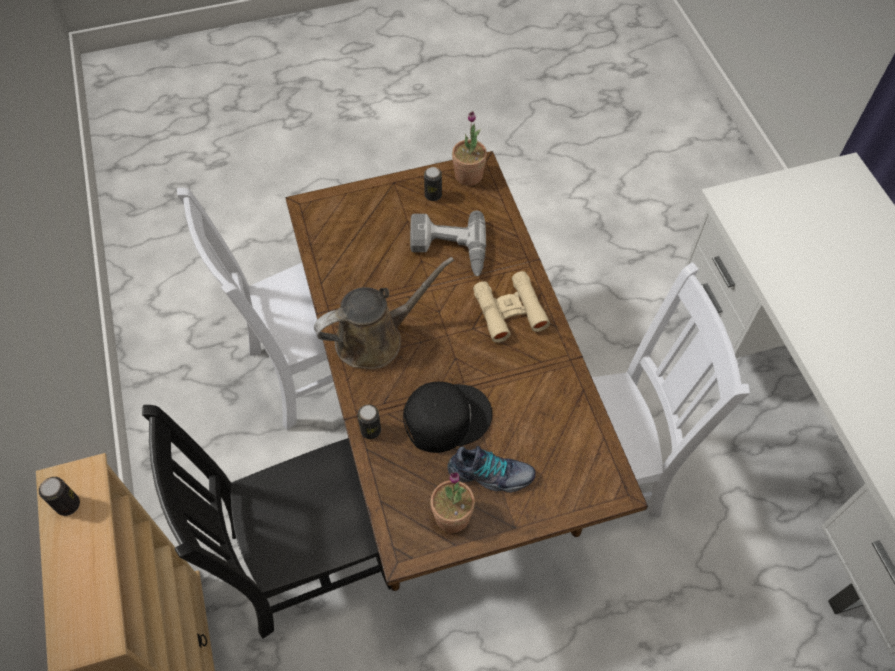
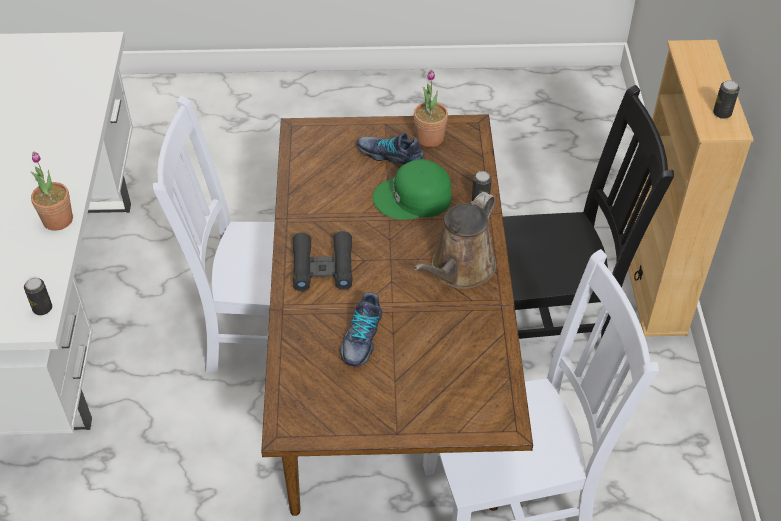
camera: 165 degrees left, 10 degrees down
brown watering can [314,257,454,369] -> brown watering can turned 45 degrees counterclockwise [413,192,496,289]
black cap [403,382,492,453] -> green cap [373,159,451,220]
power drill [410,211,486,277] -> shoe [340,292,382,367]
can [424,167,442,201] -> can moved to [24,278,52,315]
potted plant [452,111,487,186] -> potted plant moved to [30,151,73,231]
beige binoculars [473,271,550,343] -> black binoculars [293,231,353,291]

